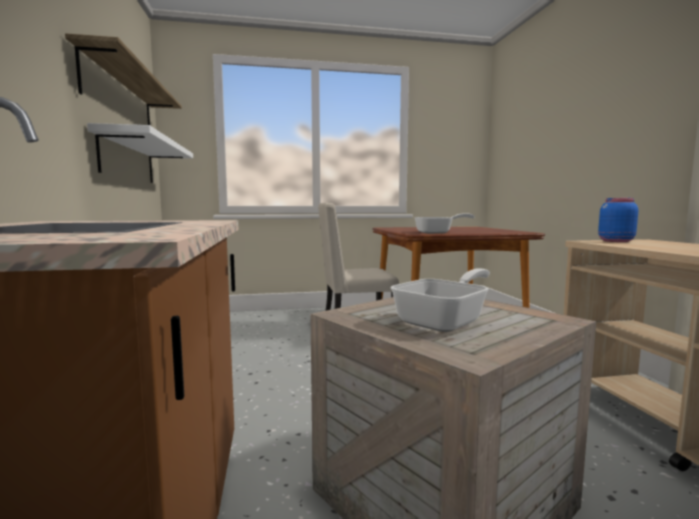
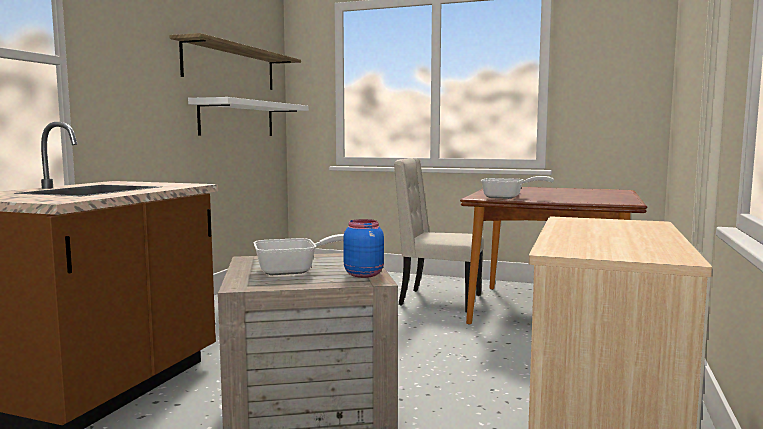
camera: 30 degrees right, 0 degrees up
blue jar [598,198,638,242] -> blue jar moved to [343,219,384,278]

